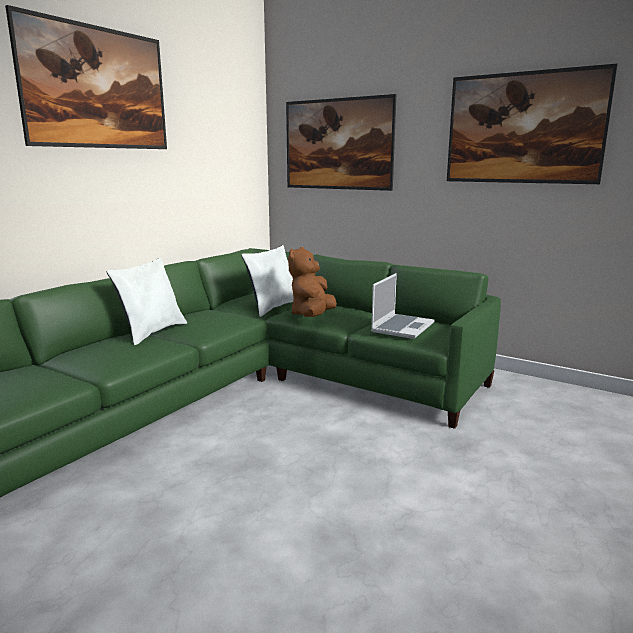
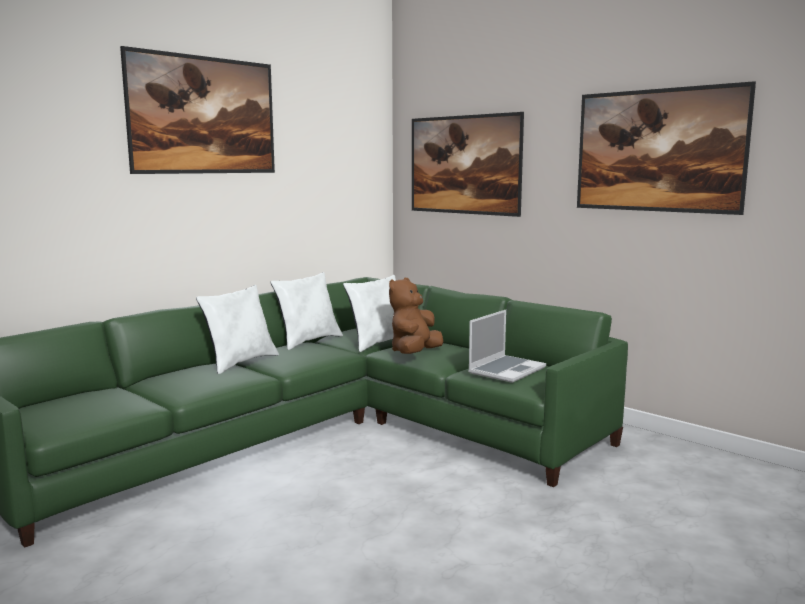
camera: 10 degrees right, 5 degrees down
none -> white pillow [271,272,343,350]

